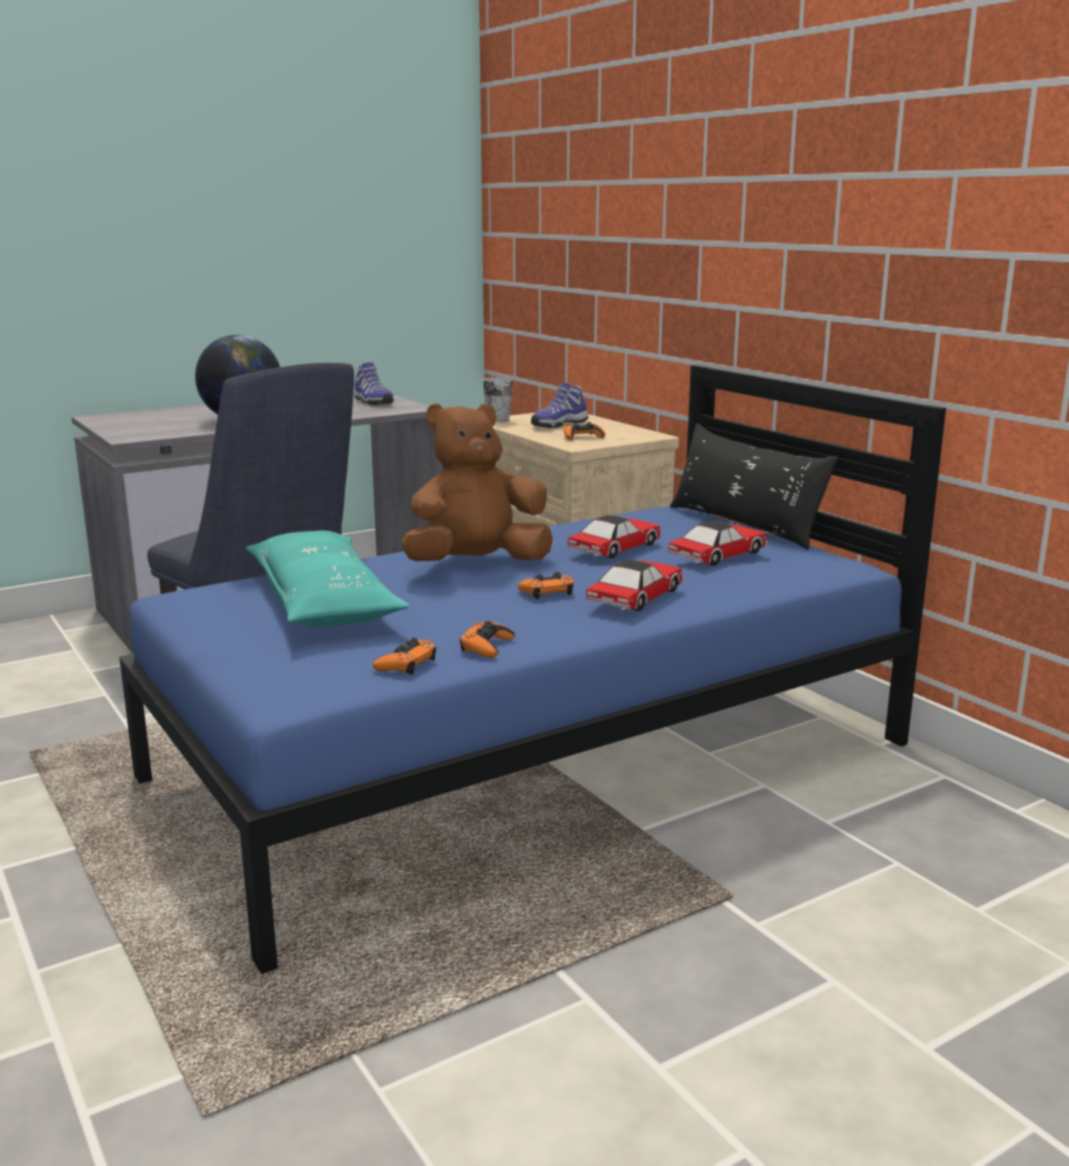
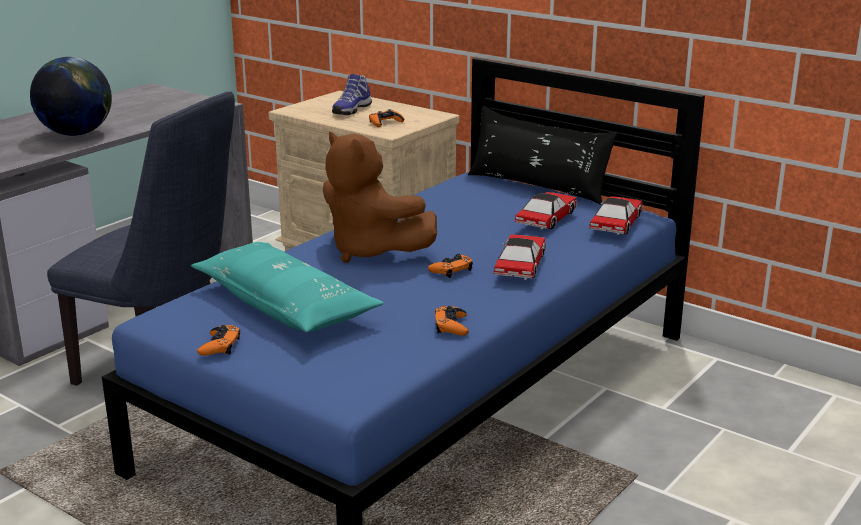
camera: 20 degrees left, 5 degrees up
shoe [354,362,394,405] -> none
orange game controller [373,637,436,675] -> orange game controller moved to [197,325,240,356]
brown plush toy [402,403,553,561] -> brown plush toy turned 90 degrees counterclockwise [323,132,437,263]
cup [483,377,513,422] -> none
toy car [567,515,662,558] -> toy car moved to [589,196,643,235]

